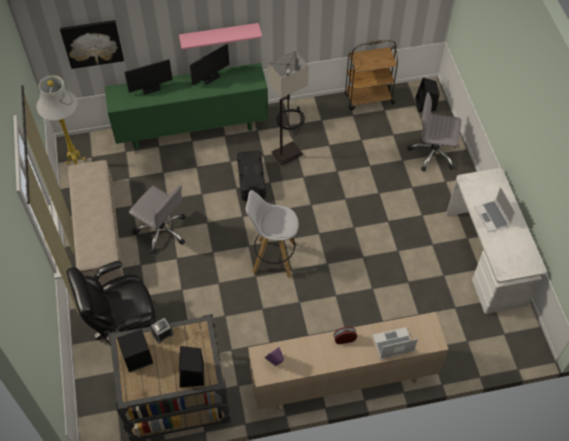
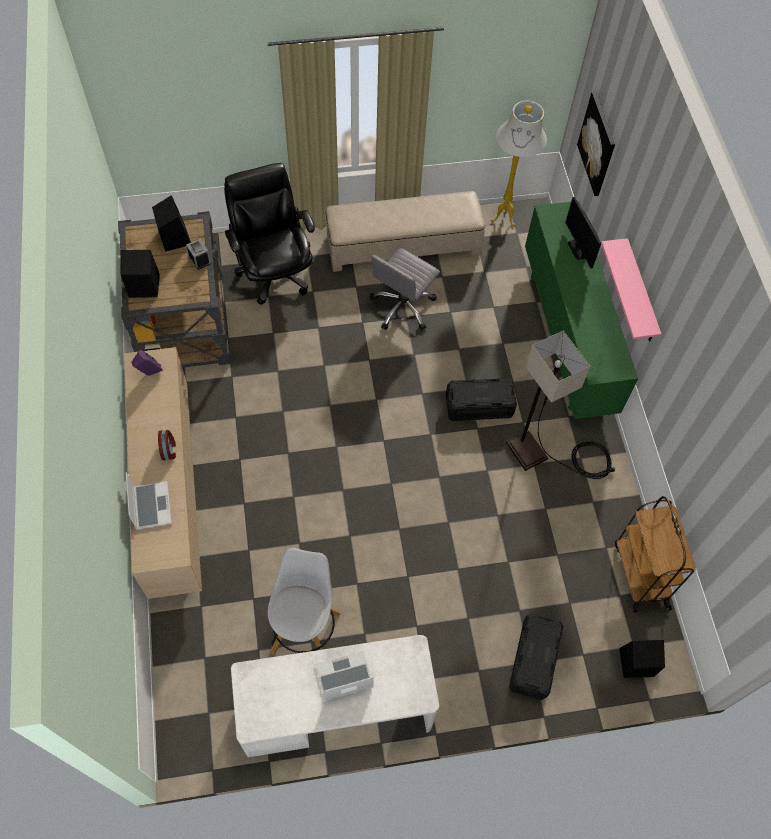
camera: 90 degrees right, 5 degrees up
monitor [190,44,229,85] -> none
white stool [245,190,299,278] -> white stool moved to [268,548,340,655]
grey office chair [408,92,461,171] -> black storage box [509,613,564,700]

